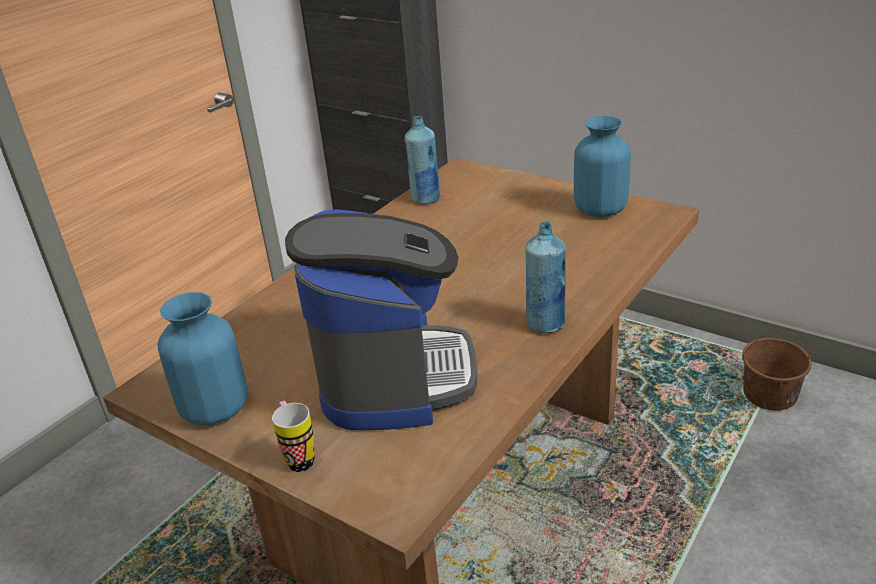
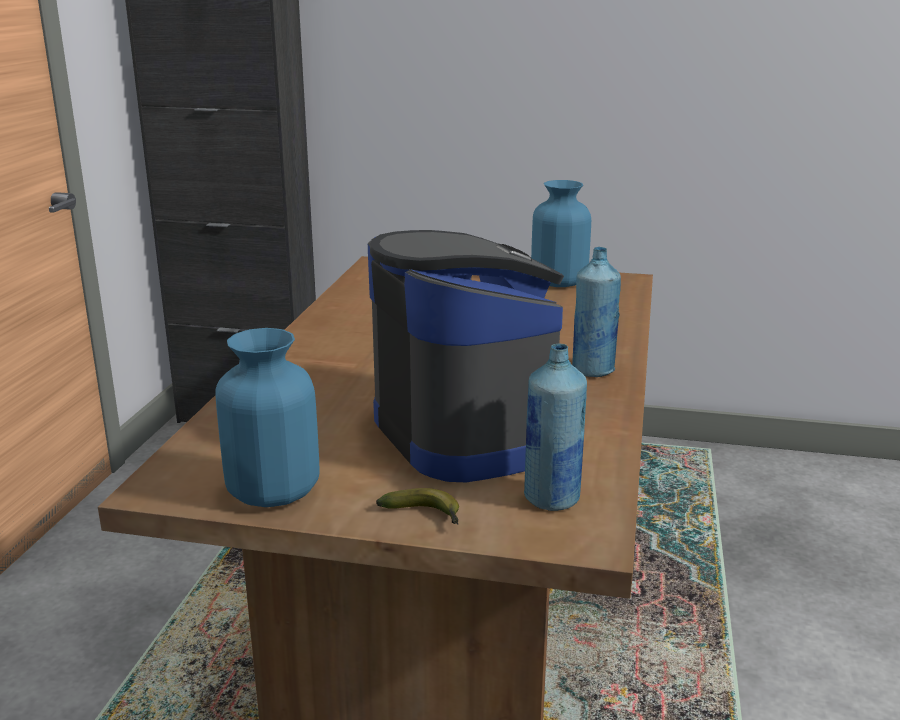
camera: 25 degrees left, 10 degrees down
mug [272,401,315,472] -> banana [376,488,459,524]
blue bottle [405,116,440,204] -> blue bottle moved to [524,344,587,511]
brown bucket [742,330,811,411] -> none

